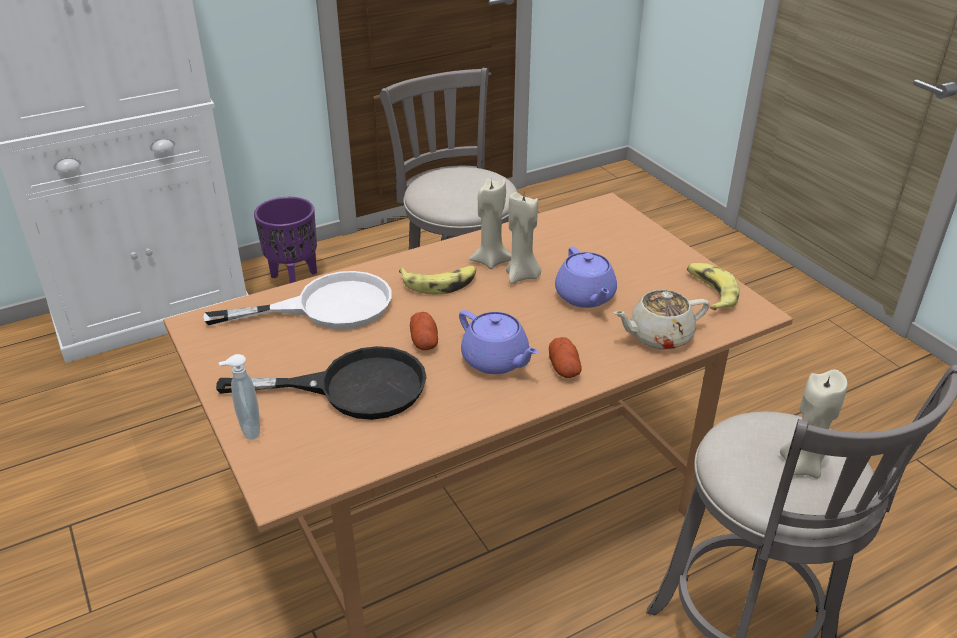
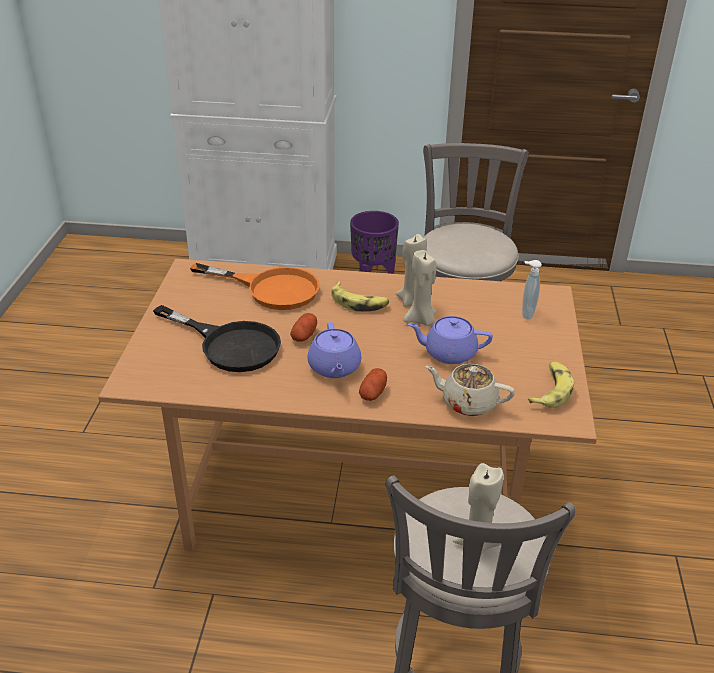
camera: 35 degrees right, 0 degrees up
white frying pan [204,271,392,330] -> orange frying pan [190,263,320,310]
soap dispenser [219,354,260,440] -> soap dispenser moved to [522,260,542,320]
purple teapot [555,247,617,308] -> purple teapot turned 75 degrees clockwise [408,316,493,364]

